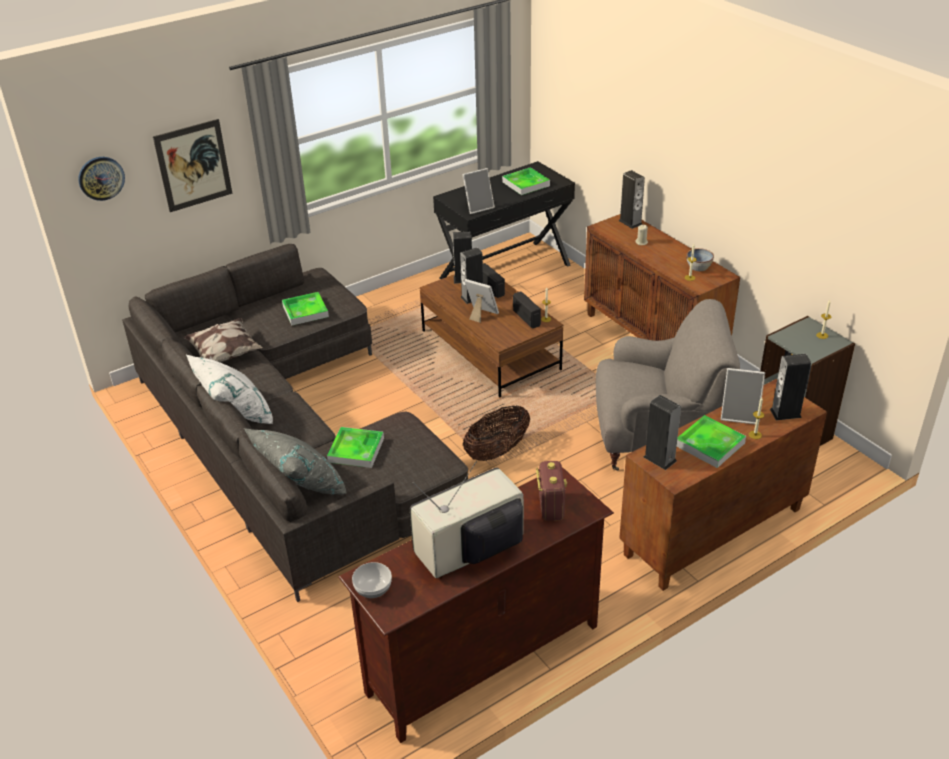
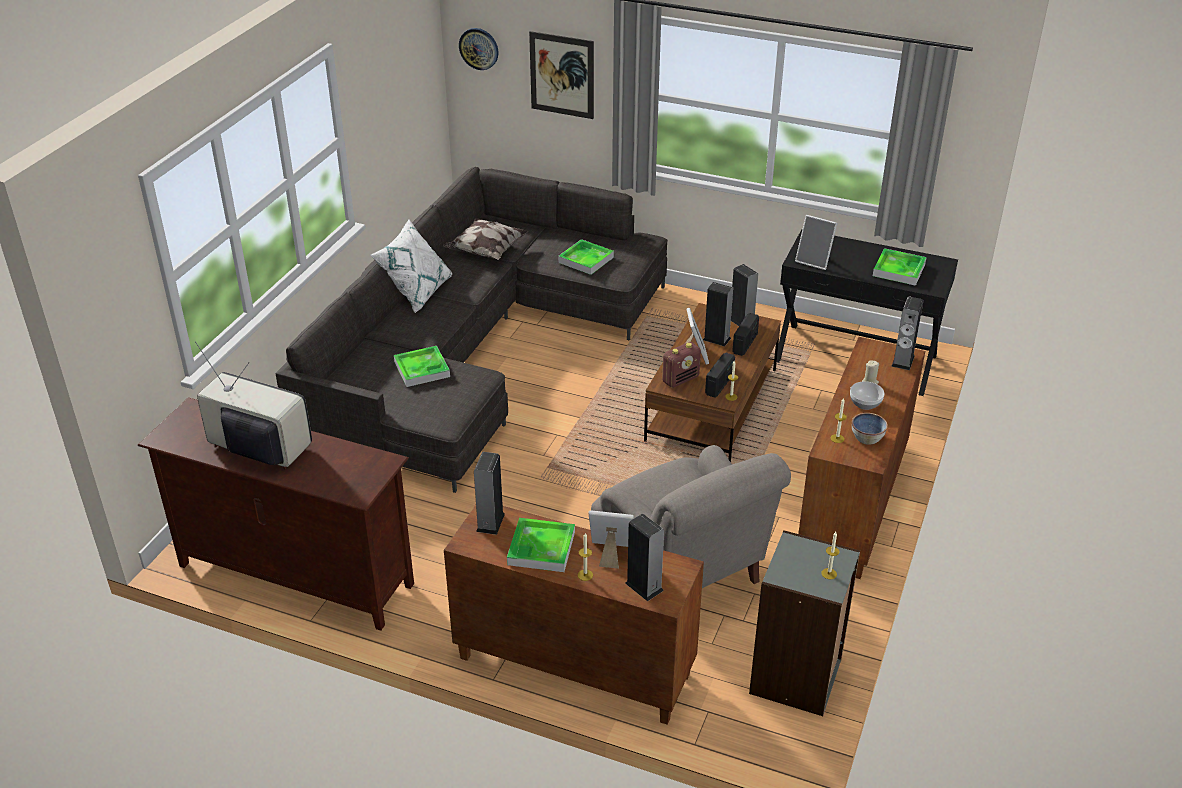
camera: 55 degrees right, 0 degrees up
grey pillow [244,428,347,494] -> none
bowl [352,562,392,598] -> bowl moved to [850,382,884,410]
basket [463,405,530,461] -> none
radio [536,461,567,521] -> radio moved to [662,342,701,388]
picture frame [721,368,765,424] -> picture frame turned 120 degrees clockwise [589,510,634,569]

